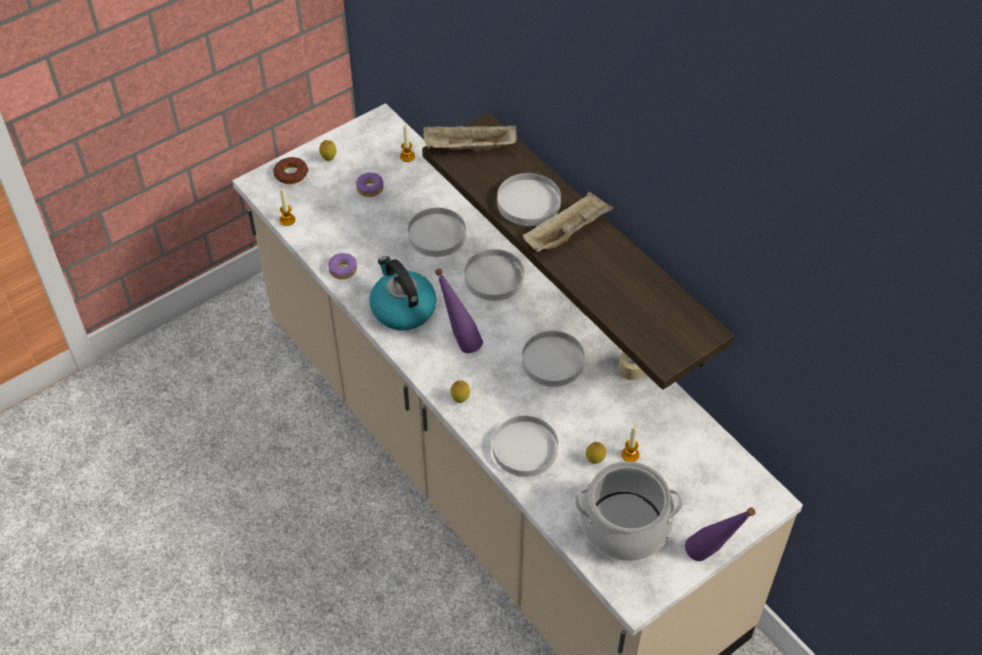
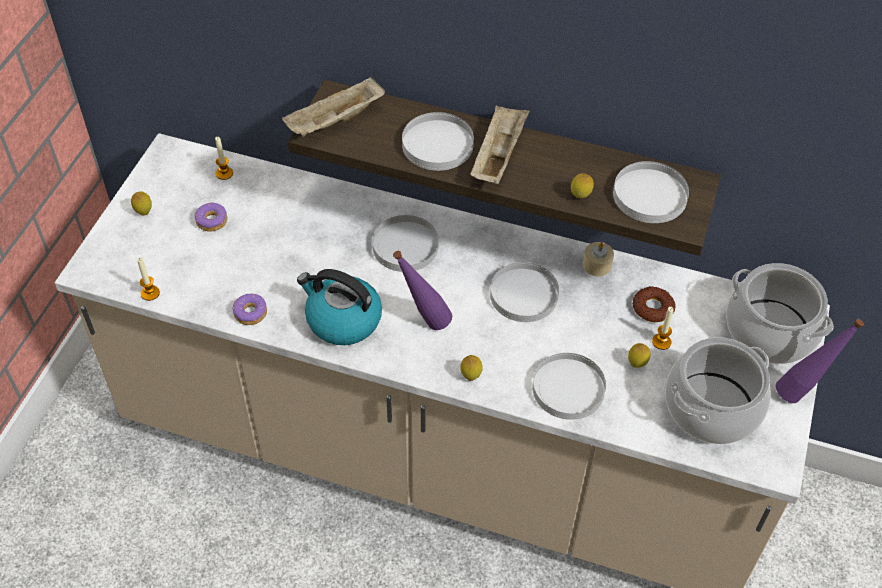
camera: 35 degrees left, 0 degrees up
donut [273,157,309,184] -> donut moved to [632,286,676,322]
white plate [408,208,466,257] -> white plate moved to [613,161,689,223]
none -> lemon [571,173,594,198]
none -> cooking pot [726,263,834,364]

